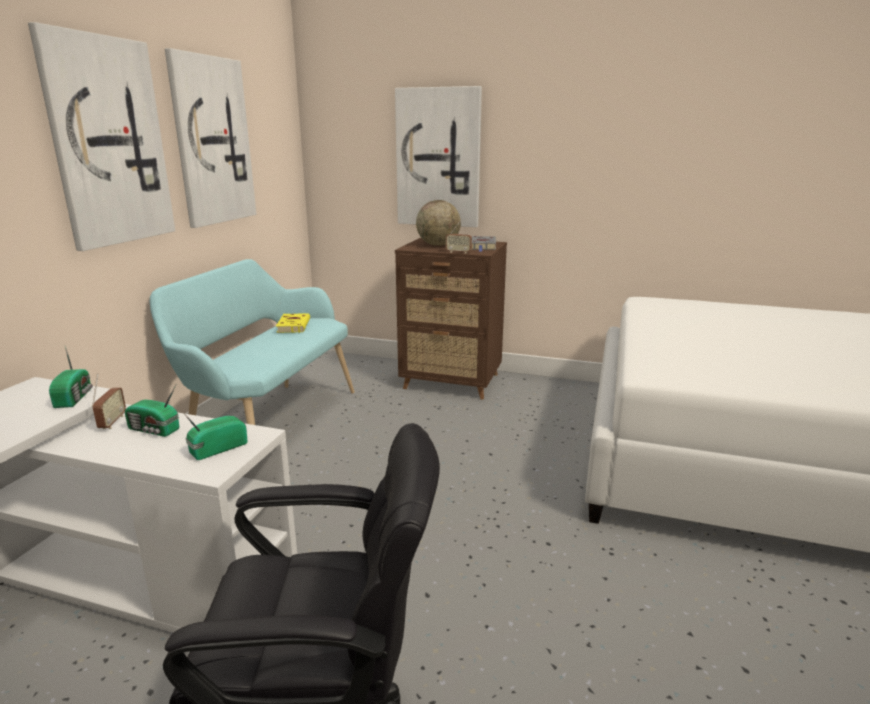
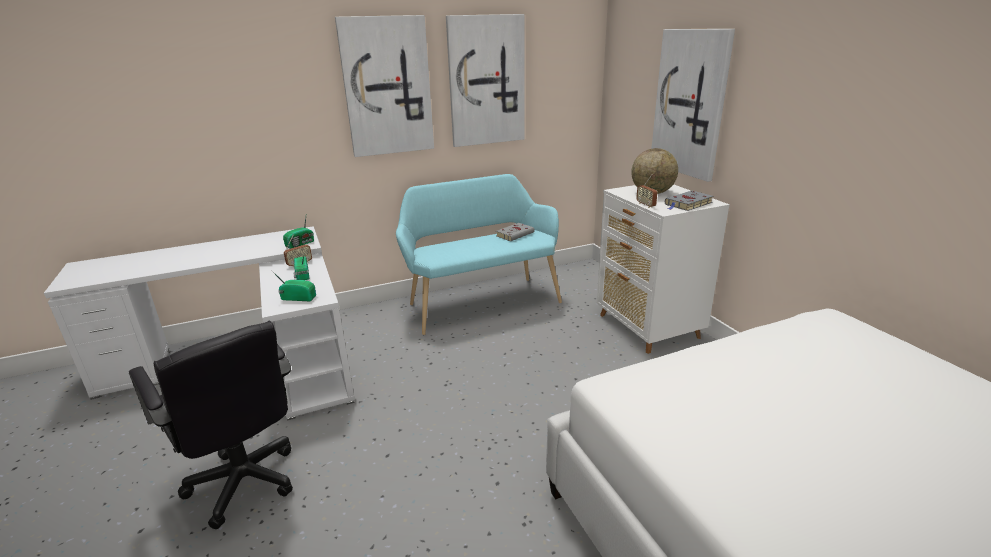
camera: 50 degrees right, 5 degrees up
yellow book [276,313,310,333] -> grey book [496,223,535,241]
brown dresser [395,238,507,399] -> white dresser [597,184,730,354]

